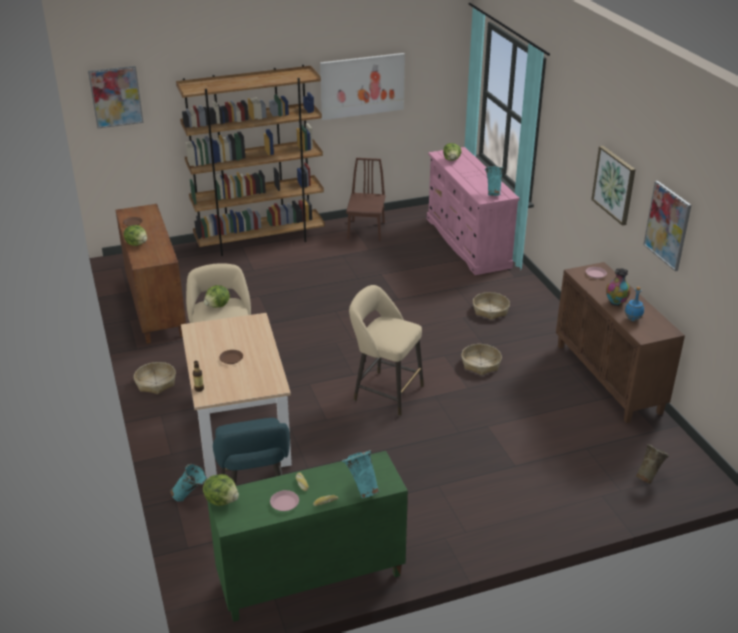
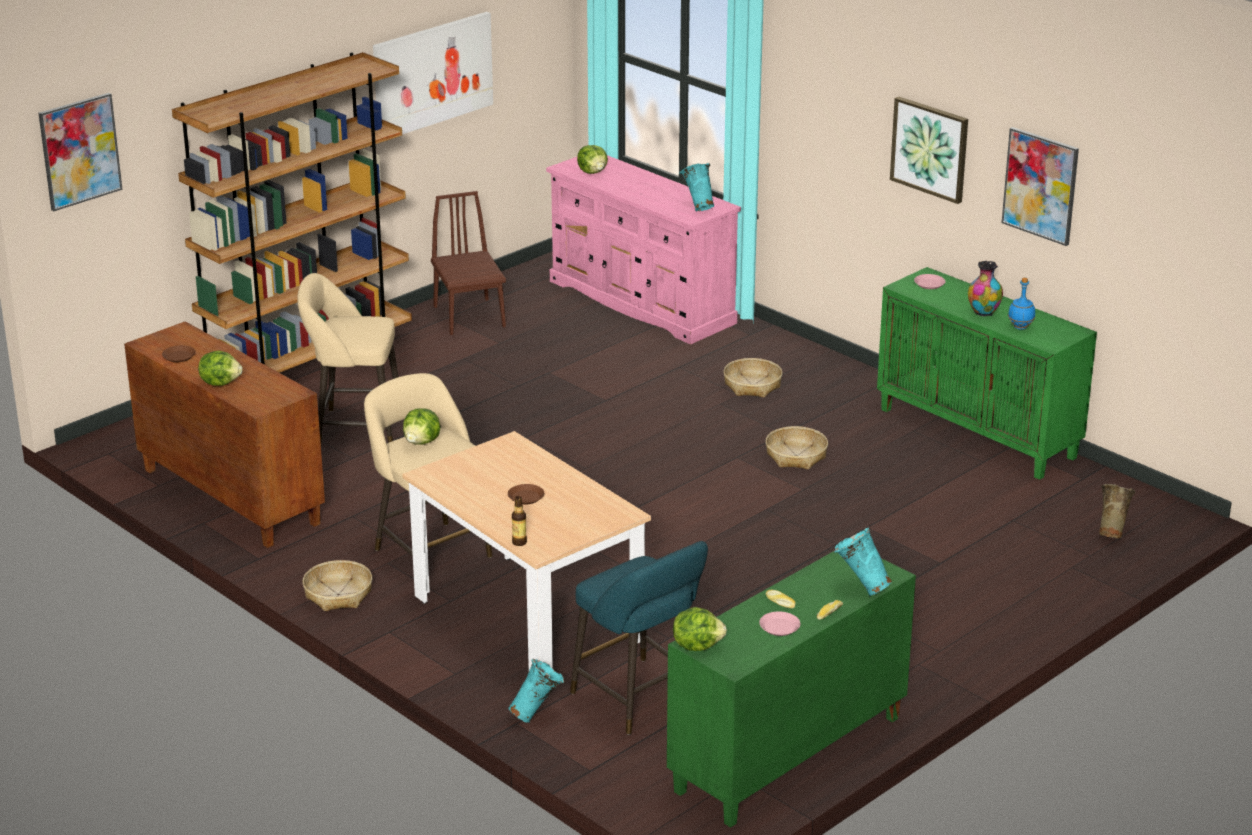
camera: 25 degrees left, 5 degrees down
beige stool [349,285,424,416] -> beige stool moved to [297,273,398,443]
brown cabinet [556,262,685,423] -> green cabinet [877,267,1097,480]

